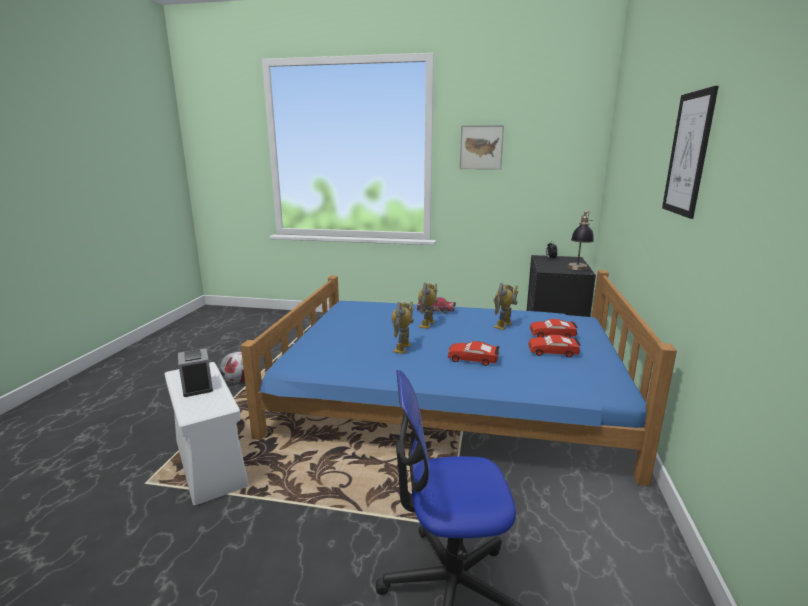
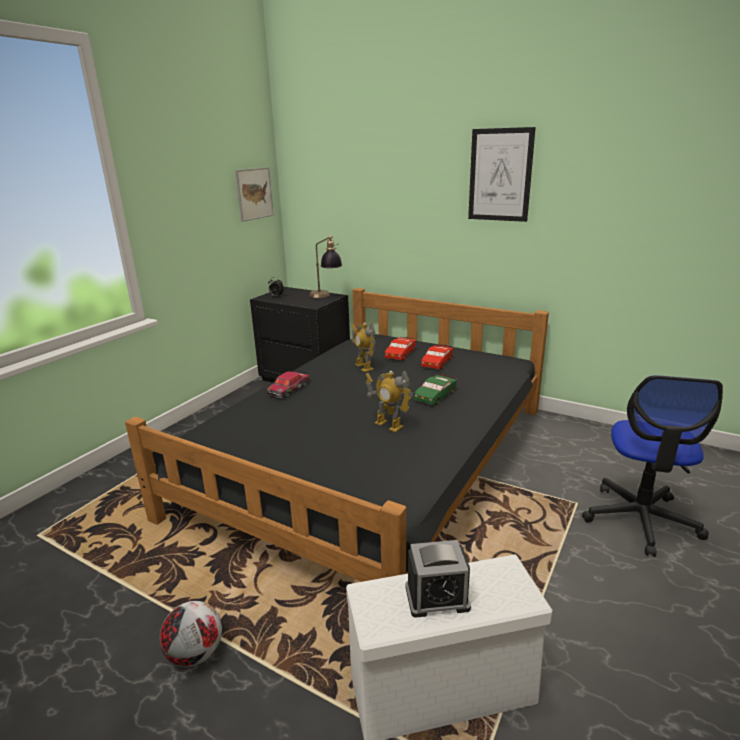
camera: 70 degrees left, 5 degrees up
blue bed [241,270,677,486] -> black bed [125,288,549,582]
toy robot [418,282,438,329] -> none
red toy car [448,341,500,366] -> green toy car [414,374,457,405]
picture [460,125,504,170] -> picture moved to [235,167,274,222]

